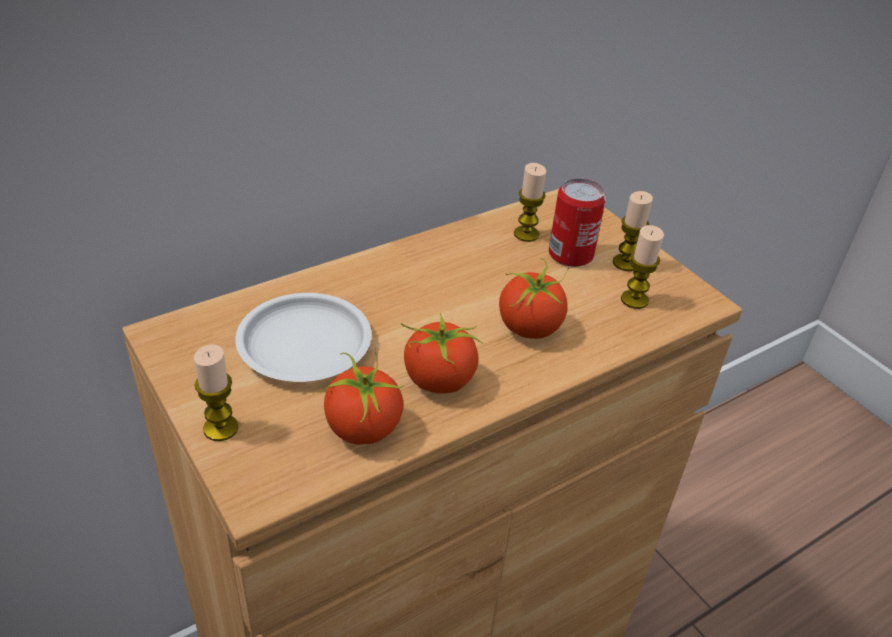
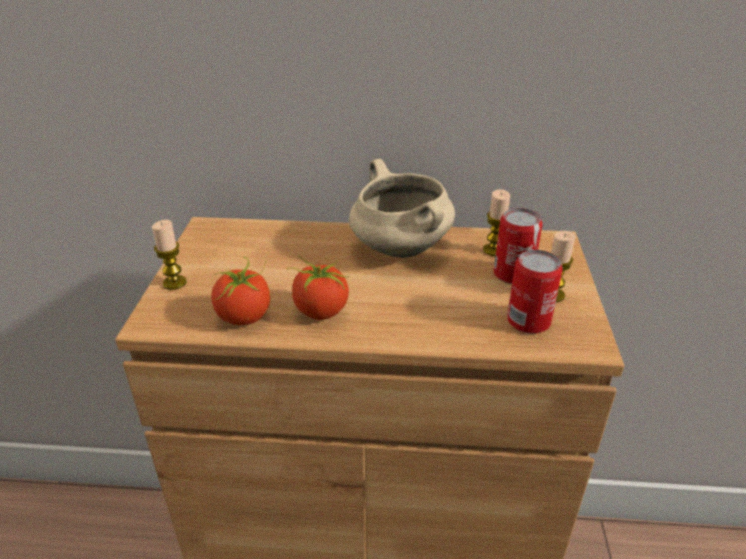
camera: 40 degrees right, 5 degrees down
white plate [235,293,371,382] -> none
tomato [499,258,569,339] -> none
candle [621,225,664,309] -> can [507,250,563,334]
none -> beige cooking pot [349,159,455,258]

